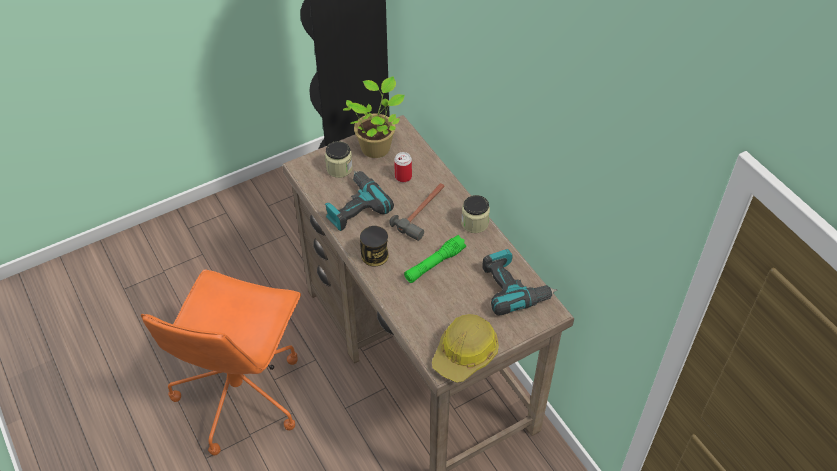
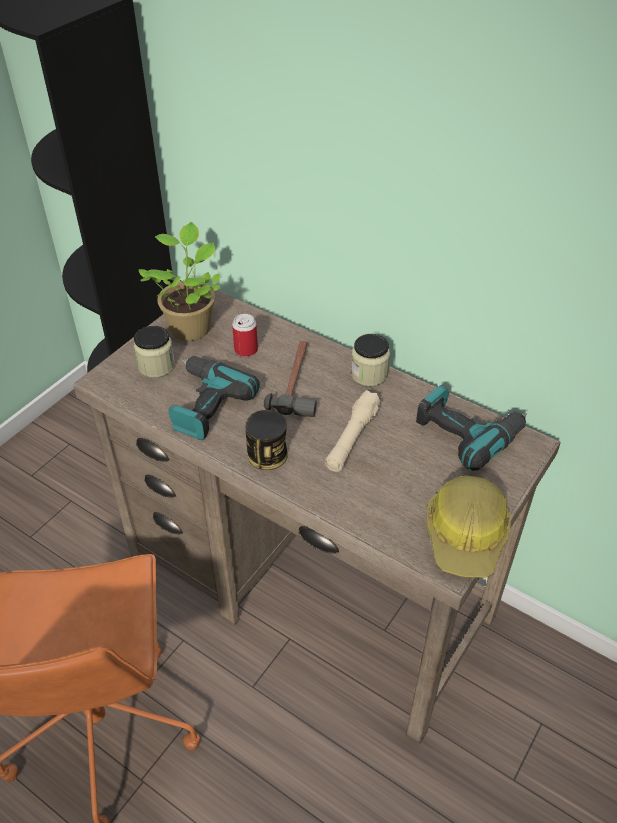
camera: 25 degrees left, 5 degrees down
green flashlight [404,235,466,283] -> beige flashlight [325,390,381,472]

